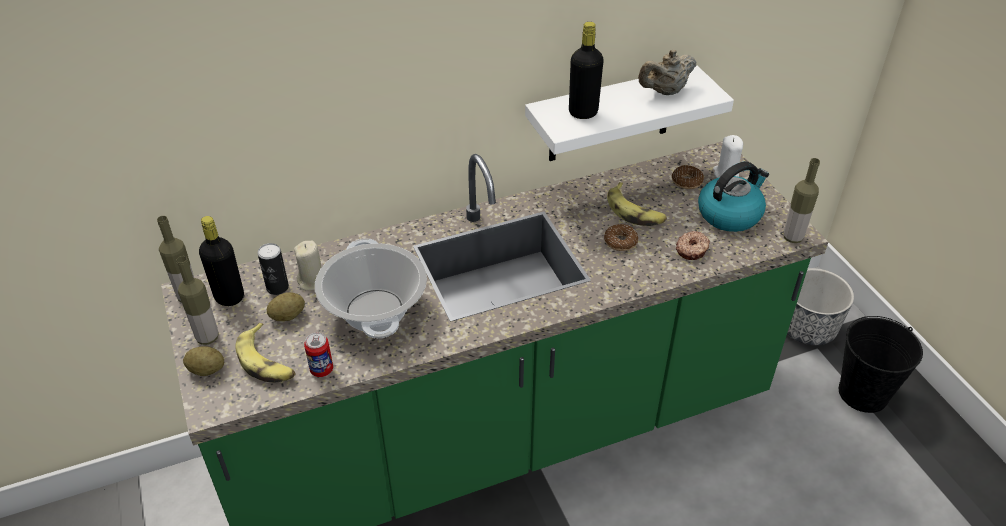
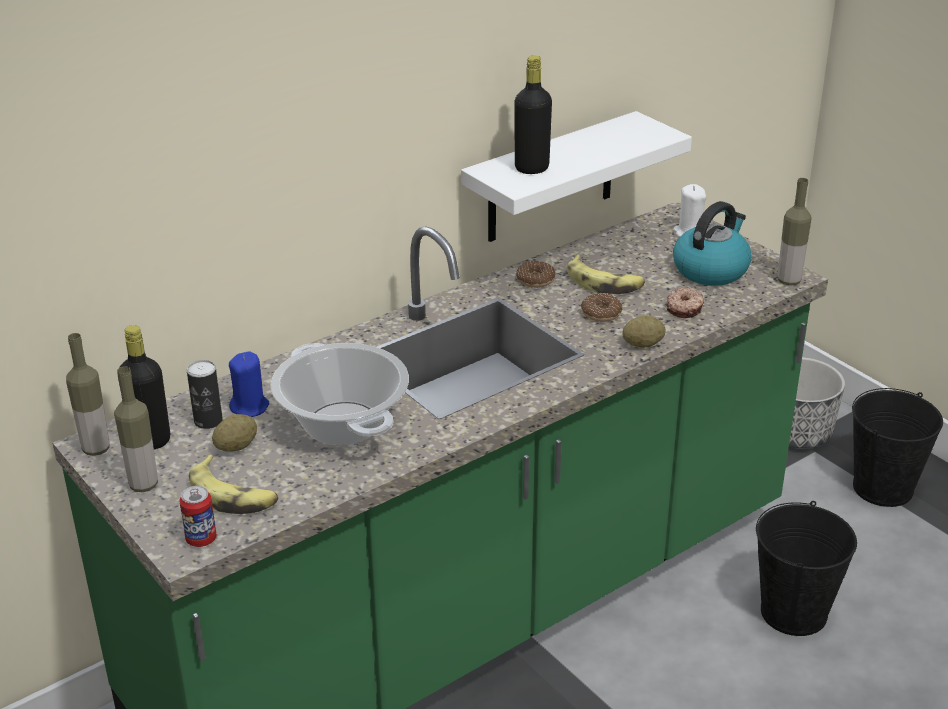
camera: 15 degrees left, 10 degrees down
potato [183,346,224,376] -> potato moved to [622,315,666,348]
beige candle [294,240,321,290] -> blue candle [229,352,269,417]
can [304,333,333,377] -> can moved to [179,486,217,547]
beige teapot [638,50,696,95] -> none
donut [672,165,704,189] -> donut moved to [516,261,555,288]
none -> black bucket [756,501,857,636]

